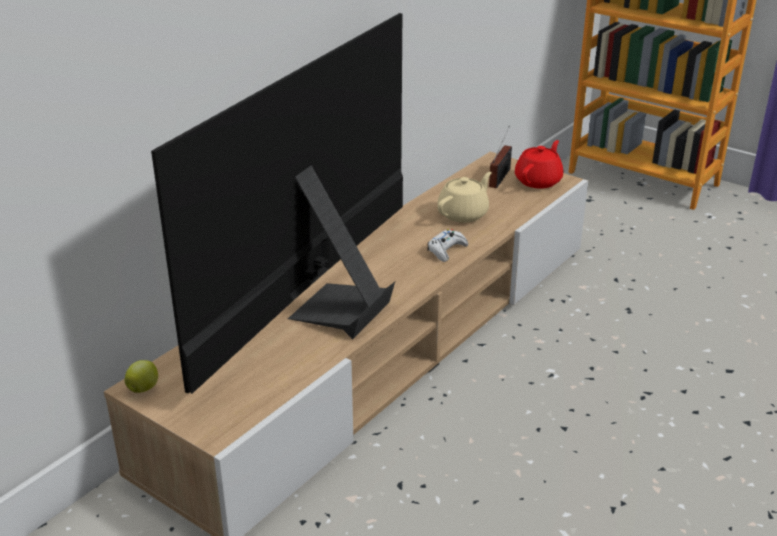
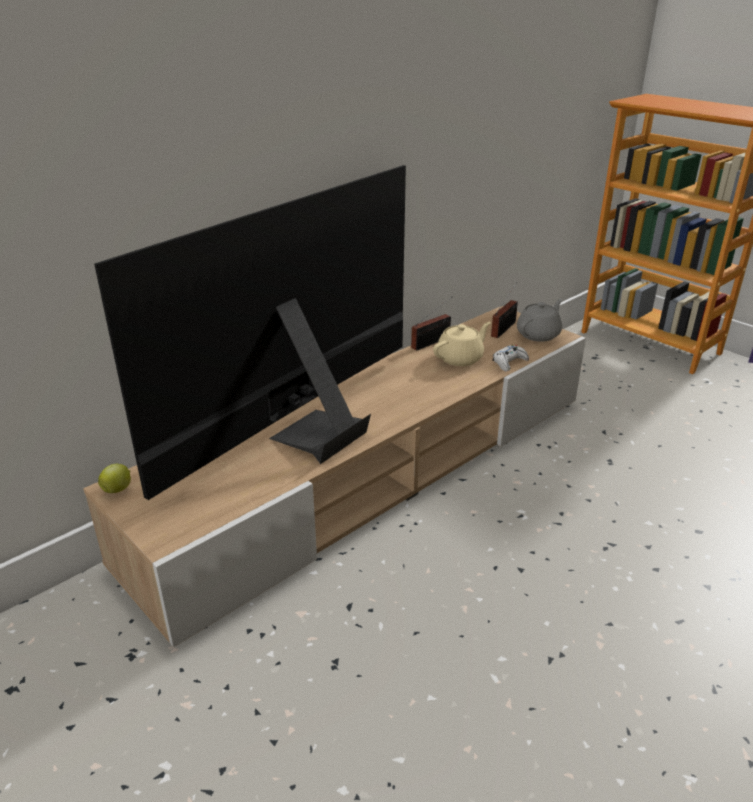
camera: 10 degrees right, 0 degrees up
white game controller [427,229,468,262] -> white game controller moved to [492,345,529,372]
red teapot [515,140,563,189] -> grey teapot [517,299,562,342]
none -> radio [411,297,452,350]

